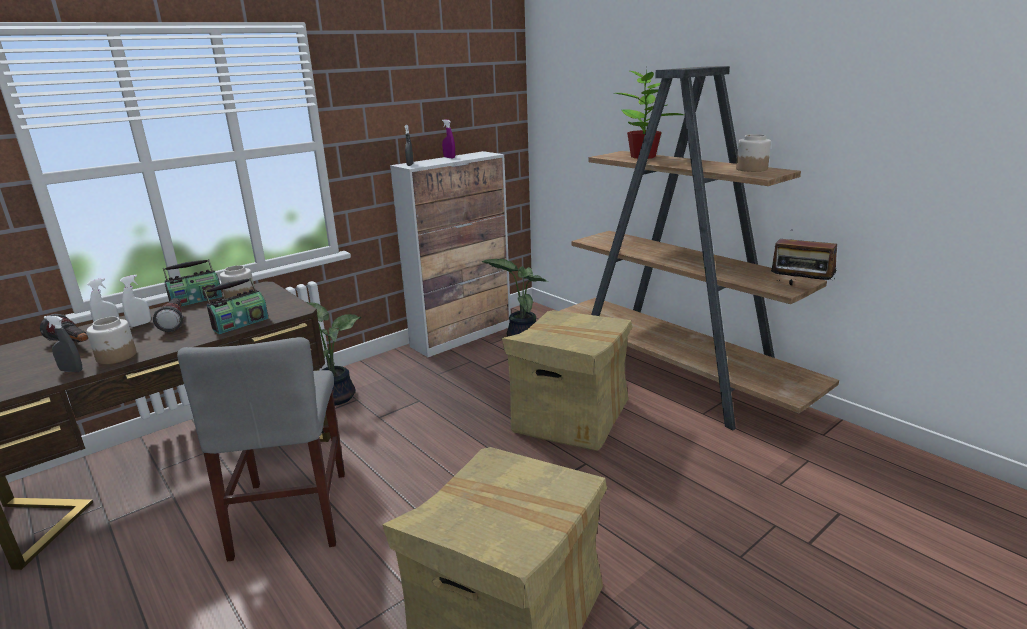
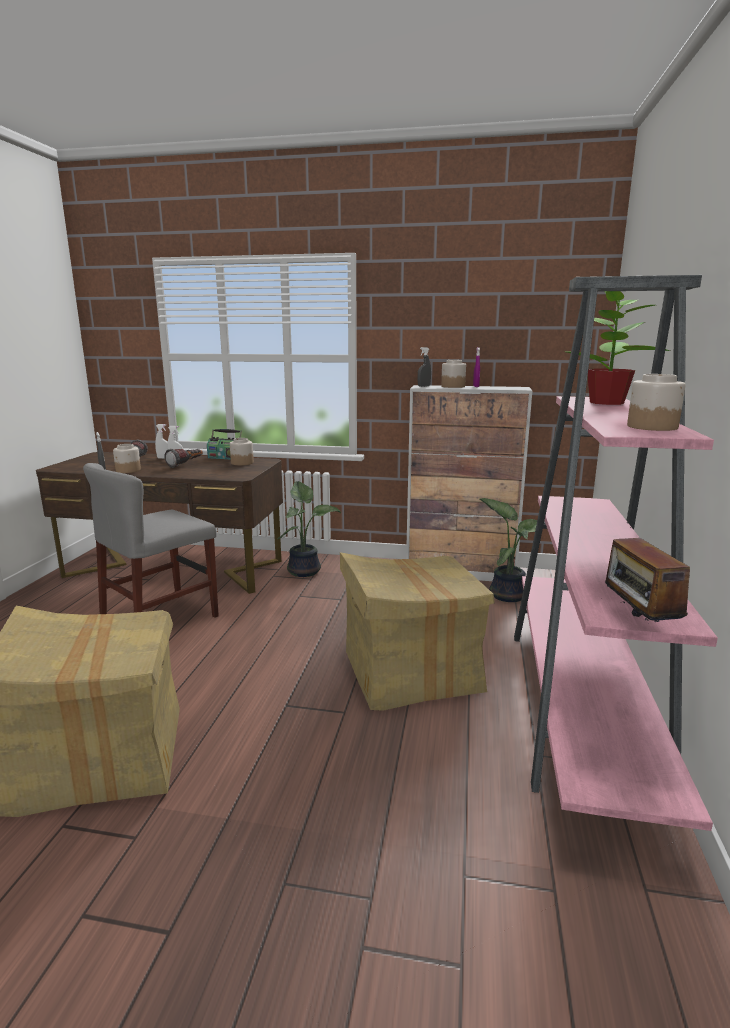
camera: 50 degrees right, 5 degrees down
radio [204,278,269,334] -> none
brown bookcase [560,66,839,430] -> pink bookcase [514,275,718,831]
none -> jar [441,360,466,388]

